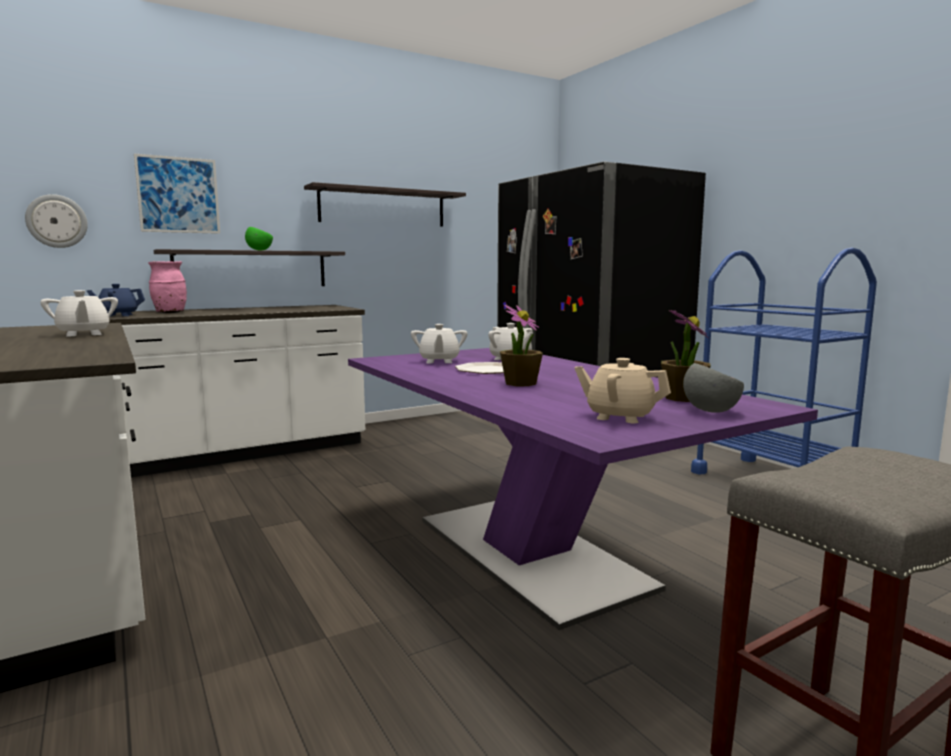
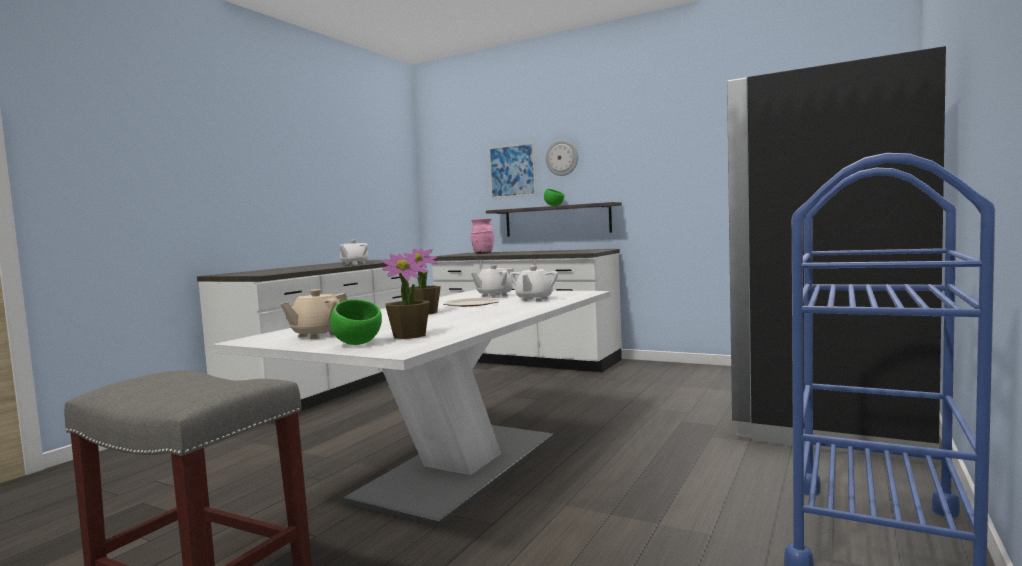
camera: 60 degrees right, 5 degrees down
wall clock [25,194,88,248] -> wall clock moved to [546,140,578,176]
blue teapot [87,284,145,317] -> none
shelf [304,182,466,227] -> none
purple dining table [348,348,818,630] -> white dining table [213,290,611,527]
beige teapot [575,358,671,423] -> beige teapot turned 135 degrees counterclockwise [280,289,348,339]
grey bowl [683,363,744,413] -> green bowl [330,300,382,345]

